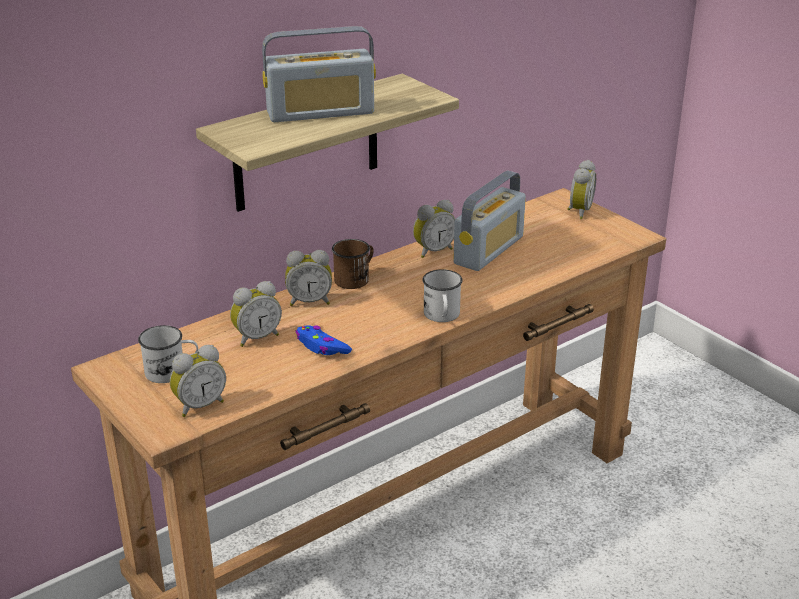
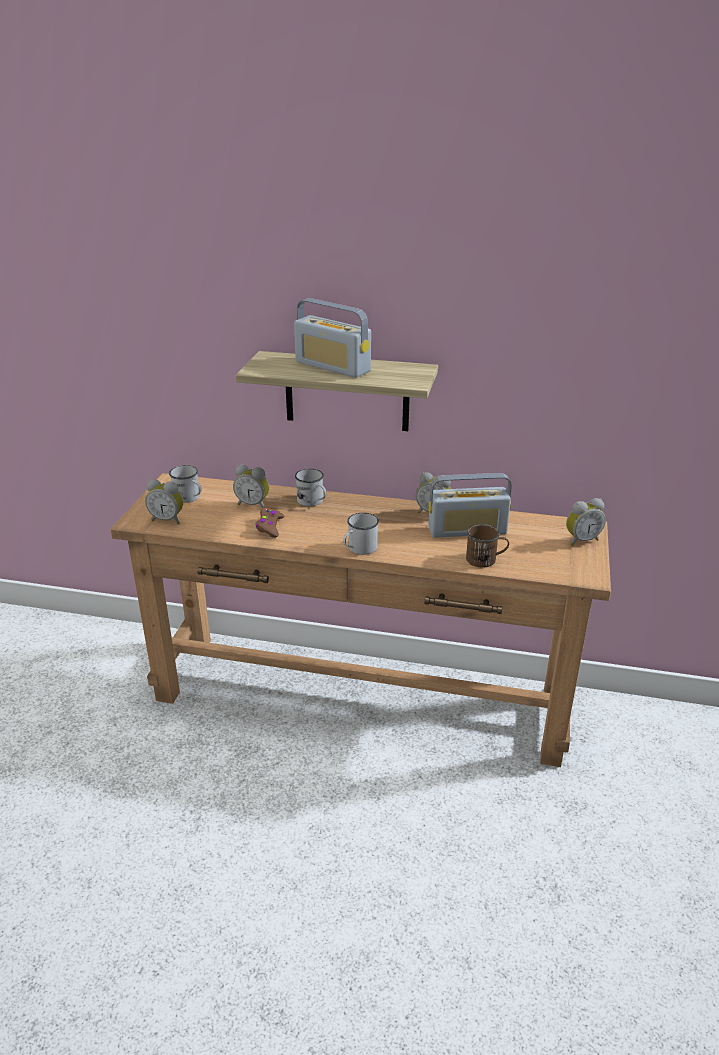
camera: 50 degrees right, 0 degrees up
alarm clock [285,250,332,306] -> white mug [295,469,327,506]
blue game controller [295,325,352,355] -> brown game controller [255,508,284,538]
brown mug [332,239,374,289] -> brown mug moved to [466,524,509,567]

